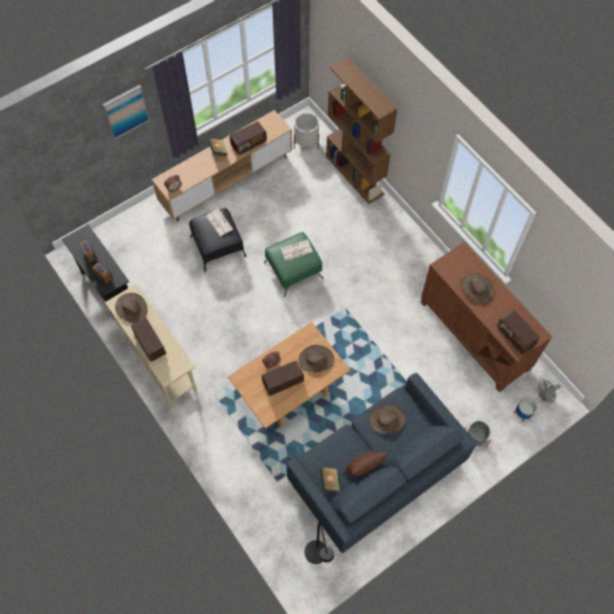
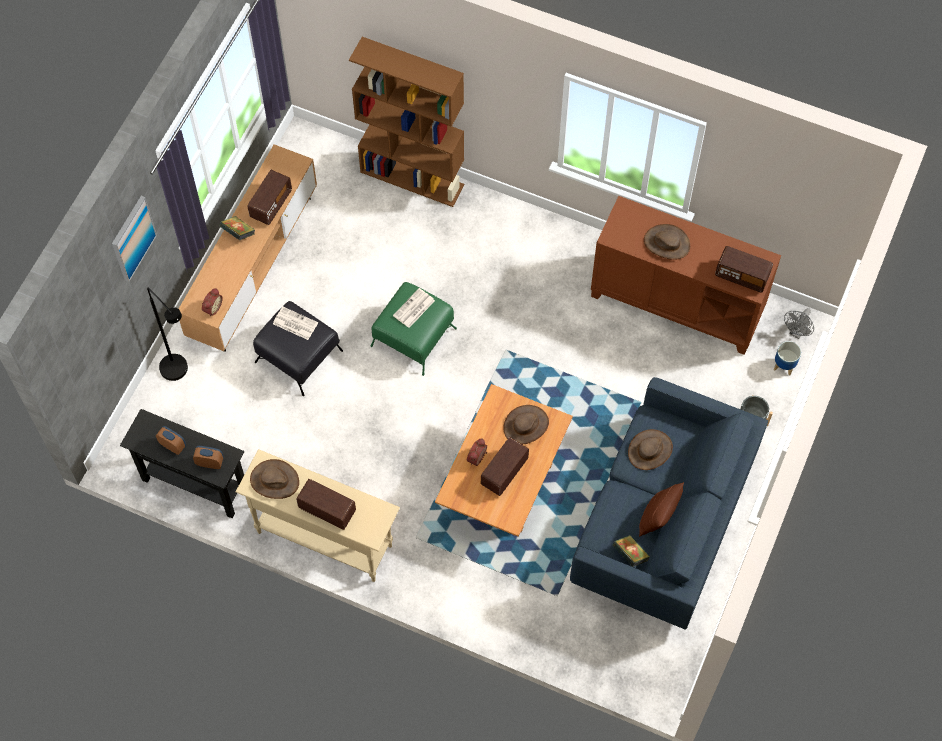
camera: 30 degrees left, 0 degrees up
white planter [294,113,319,149] -> none
black floor lamp [305,519,334,564] -> black floor lamp moved to [147,288,188,381]

